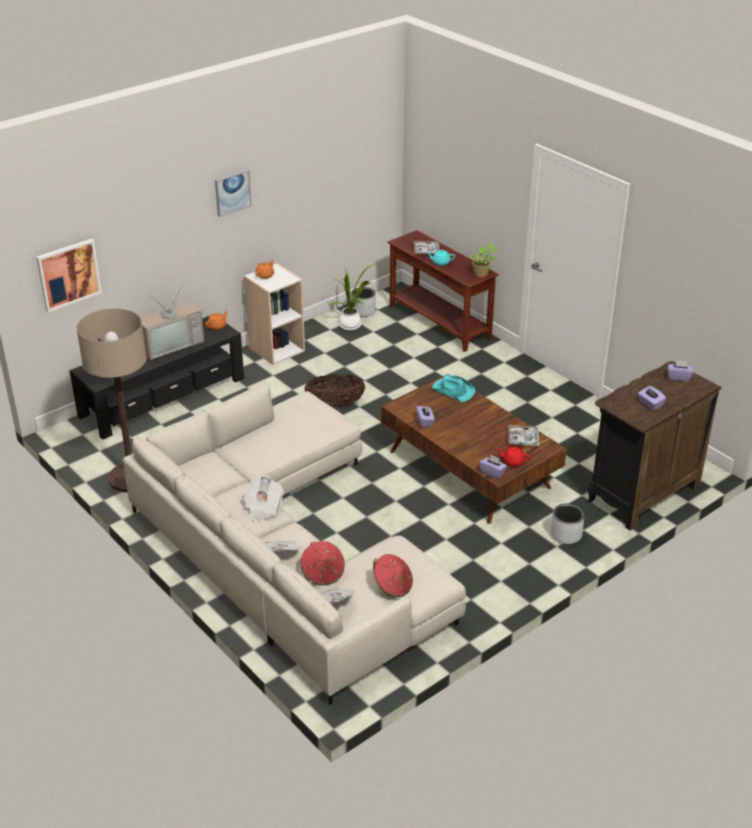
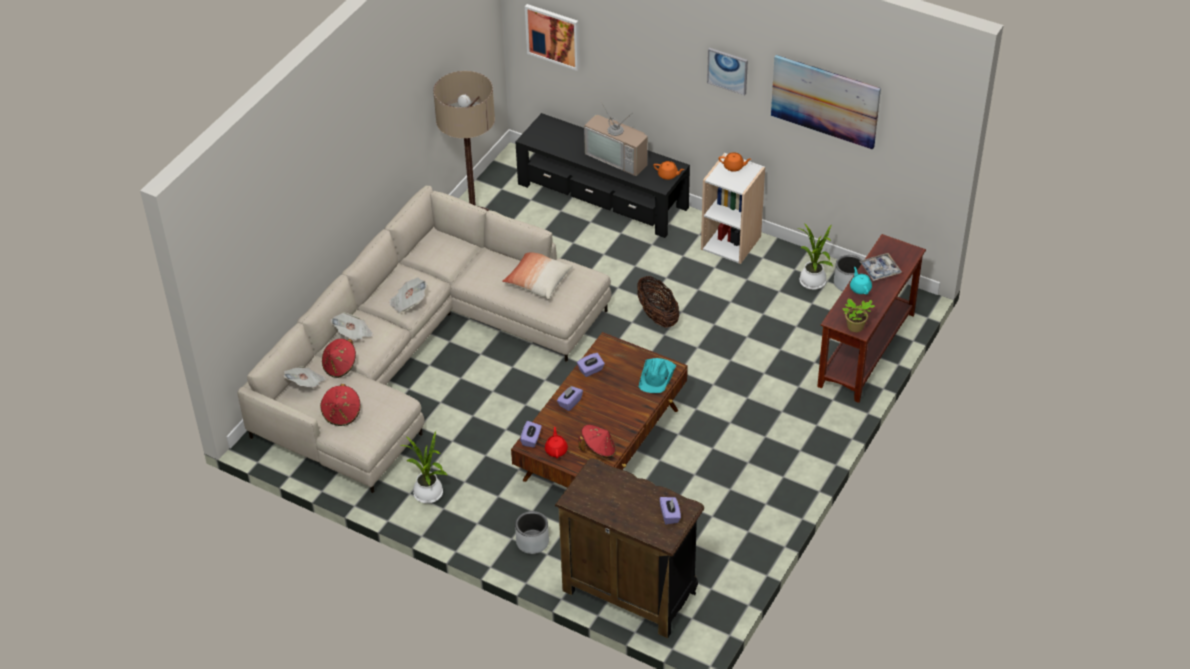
camera: 70 degrees right, 10 degrees up
tray [508,425,539,446] -> red hat [579,425,616,458]
purple tissue box [638,386,666,411] -> purple tissue box moved to [557,386,583,411]
none -> potted plant [400,431,448,503]
none -> pillow [502,253,573,300]
none -> picture [771,55,881,150]

